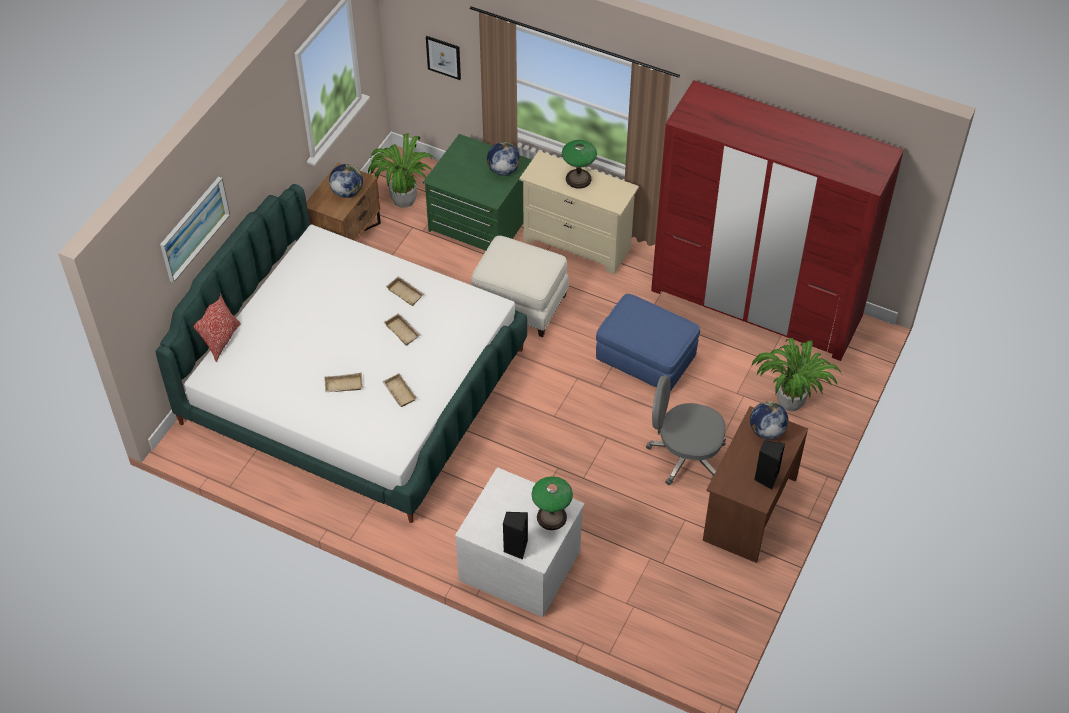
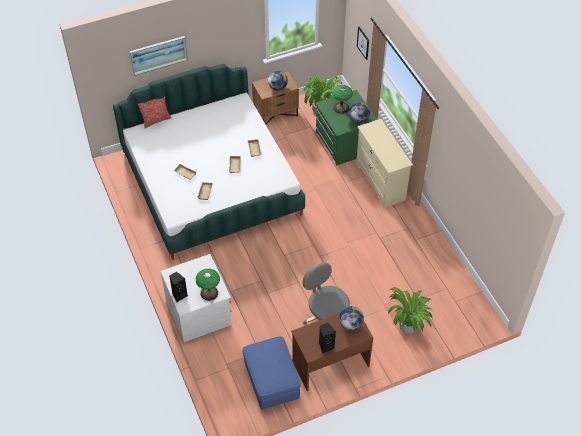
camera: 40 degrees right, 0 degrees up
white ottoman [471,236,569,337] -> none
table lamp [562,140,597,189] -> table lamp moved to [332,85,353,114]
blue ottoman [596,294,700,391] -> blue ottoman moved to [243,336,301,410]
red wardrobe [651,80,904,361] -> none

